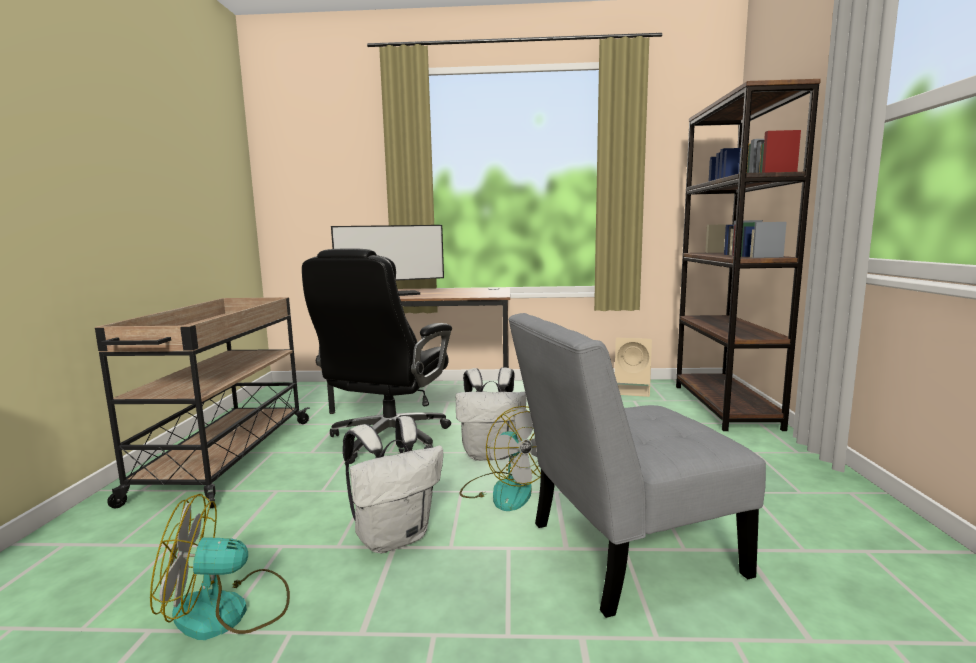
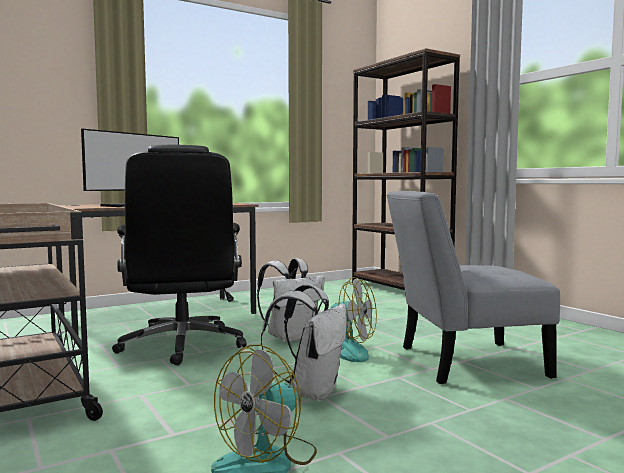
camera: 35 degrees left, 5 degrees down
grey chair [508,313,766,618] -> grey chair turned 45 degrees clockwise [387,191,560,384]
beige speaker [615,338,652,397] -> none

